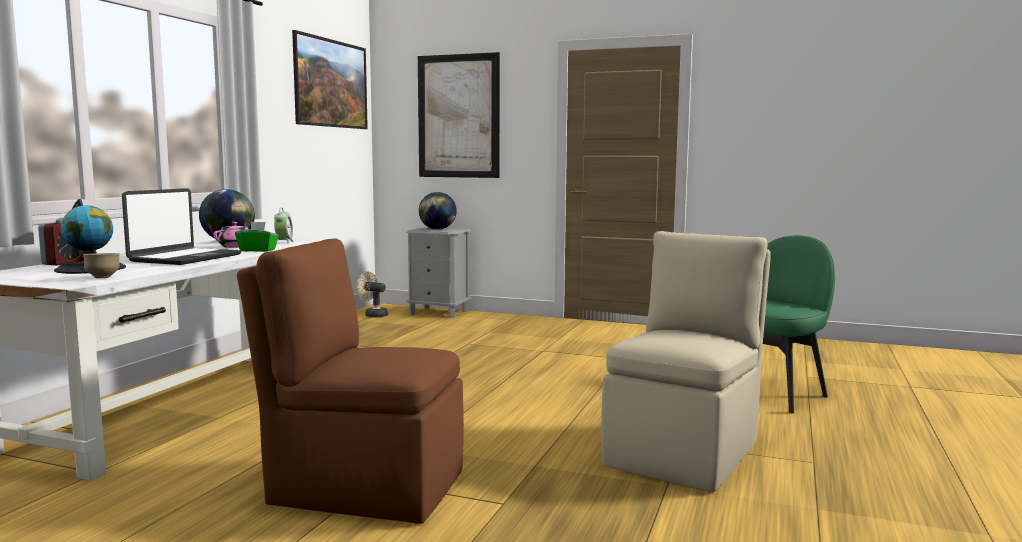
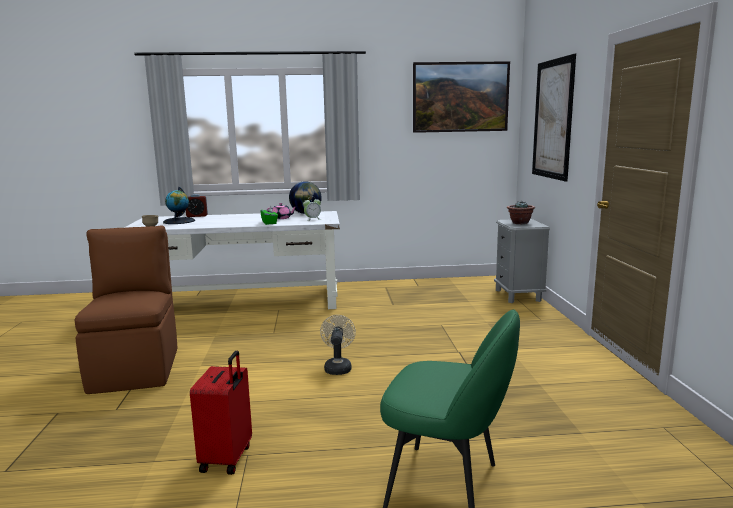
camera: 65 degrees right, 5 degrees up
laptop [122,188,242,265] -> none
beige fan [356,272,388,317] -> beige fan moved to [320,315,356,375]
globe [419,192,457,230] -> potted plant [507,201,535,224]
beige chair [601,231,771,492] -> red suitcase [190,351,252,475]

